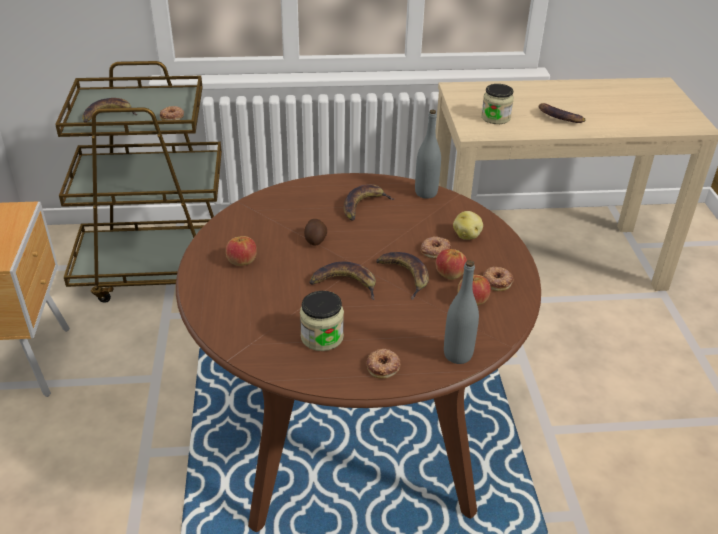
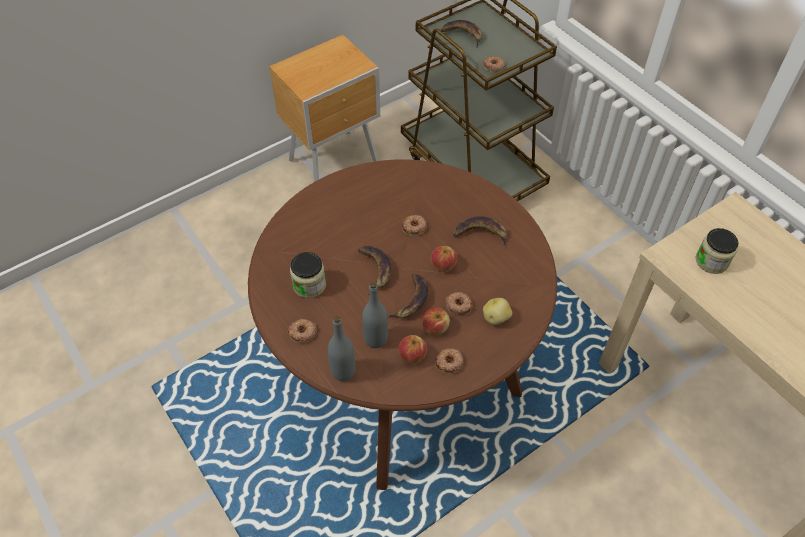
camera: 60 degrees right, 15 degrees up
apple [226,236,257,266] -> apple moved to [431,246,457,272]
potato [304,219,327,246] -> donut [402,215,427,236]
grey bottle [415,110,441,199] -> grey bottle moved to [362,282,388,348]
banana [539,103,586,123] -> none

